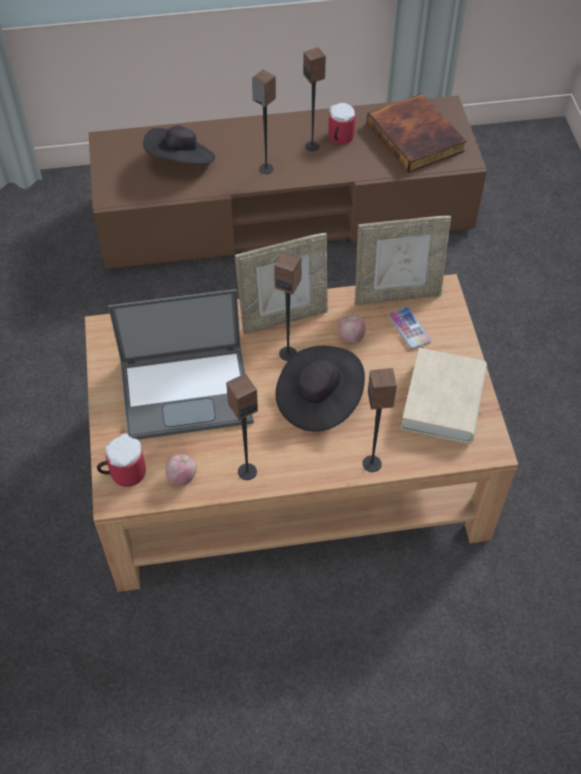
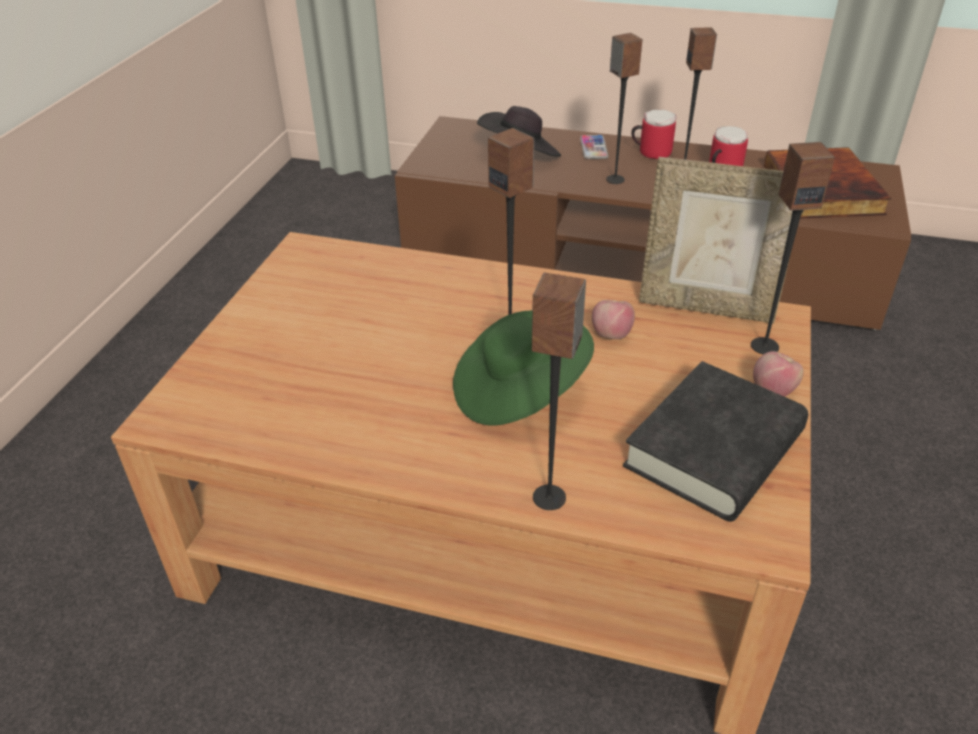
camera: 25 degrees right, 15 degrees down
mug [97,433,146,487] -> mug moved to [631,110,677,159]
laptop [108,289,254,440] -> none
apple [165,454,197,486] -> apple moved to [753,351,804,397]
speaker [226,374,258,480] -> speaker moved to [751,142,835,354]
picture frame [235,233,328,334] -> none
black hat [275,346,365,432] -> green hat [453,310,594,426]
phone [388,307,431,349] -> phone moved to [580,135,608,159]
beige book [401,348,487,444] -> black book [623,361,808,522]

